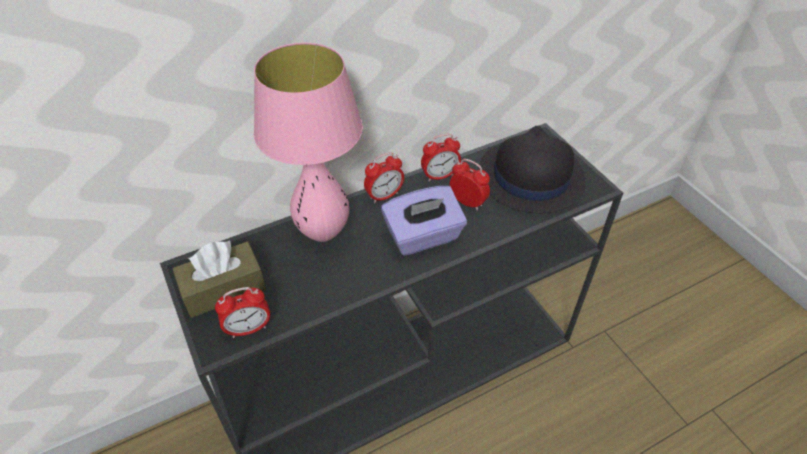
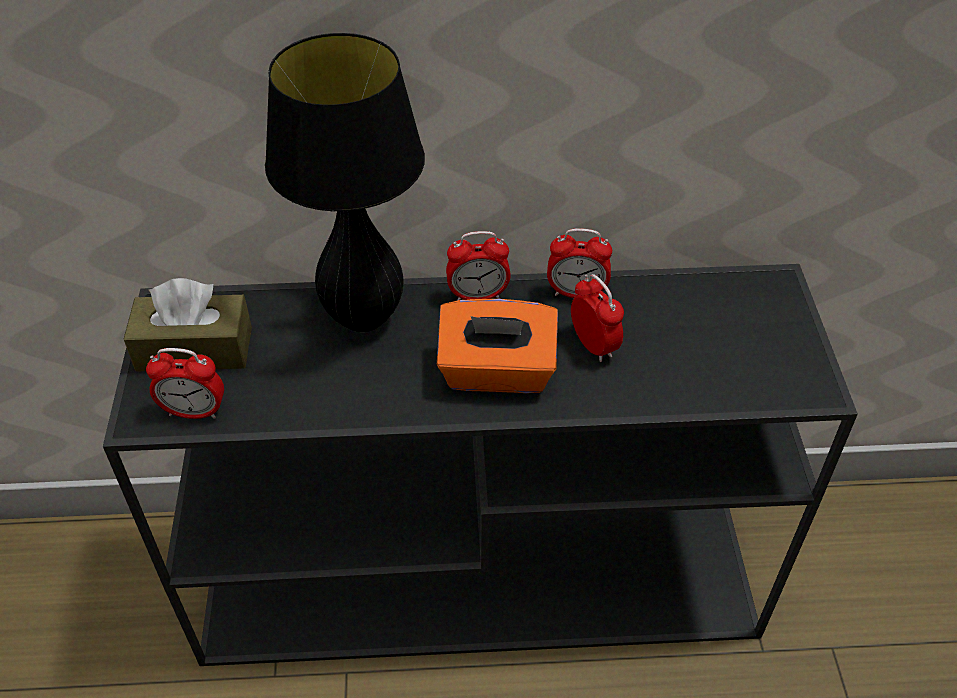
camera: 25 degrees right, 0 degrees up
pink table lamp [254,43,363,242] -> black table lamp [265,33,425,332]
purple tissue box [381,186,467,256] -> orange tissue box [437,299,558,393]
black hat [479,126,585,213] -> none

